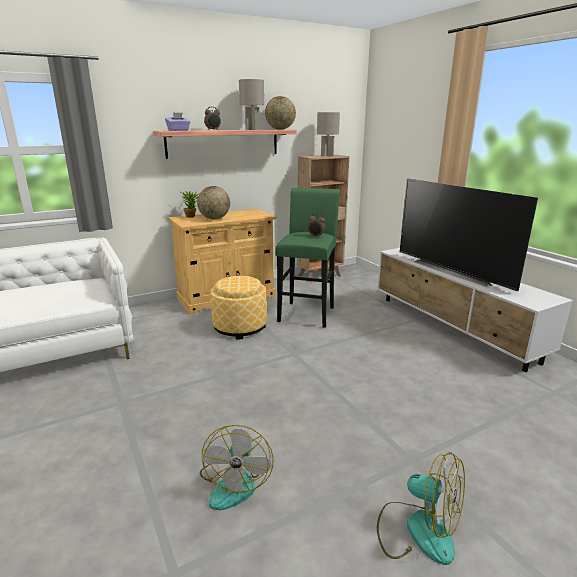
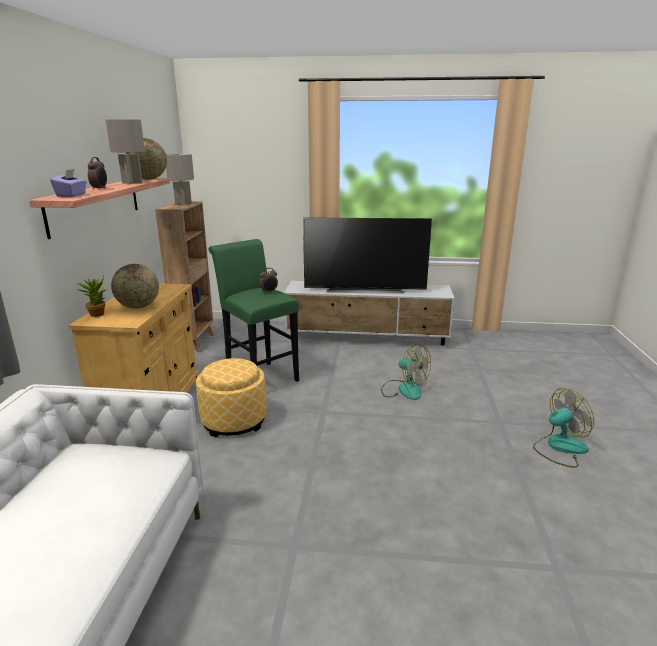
camera: 55 degrees left, 0 degrees up
fan [200,425,274,510] -> fan moved to [381,344,431,400]

